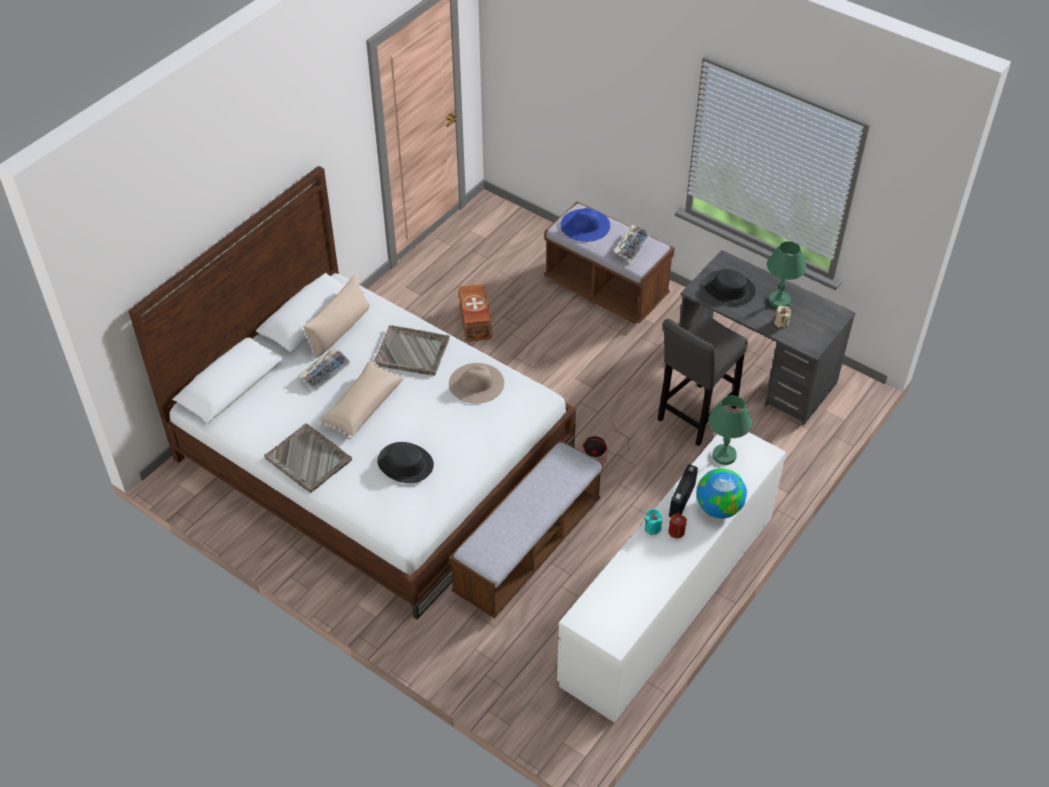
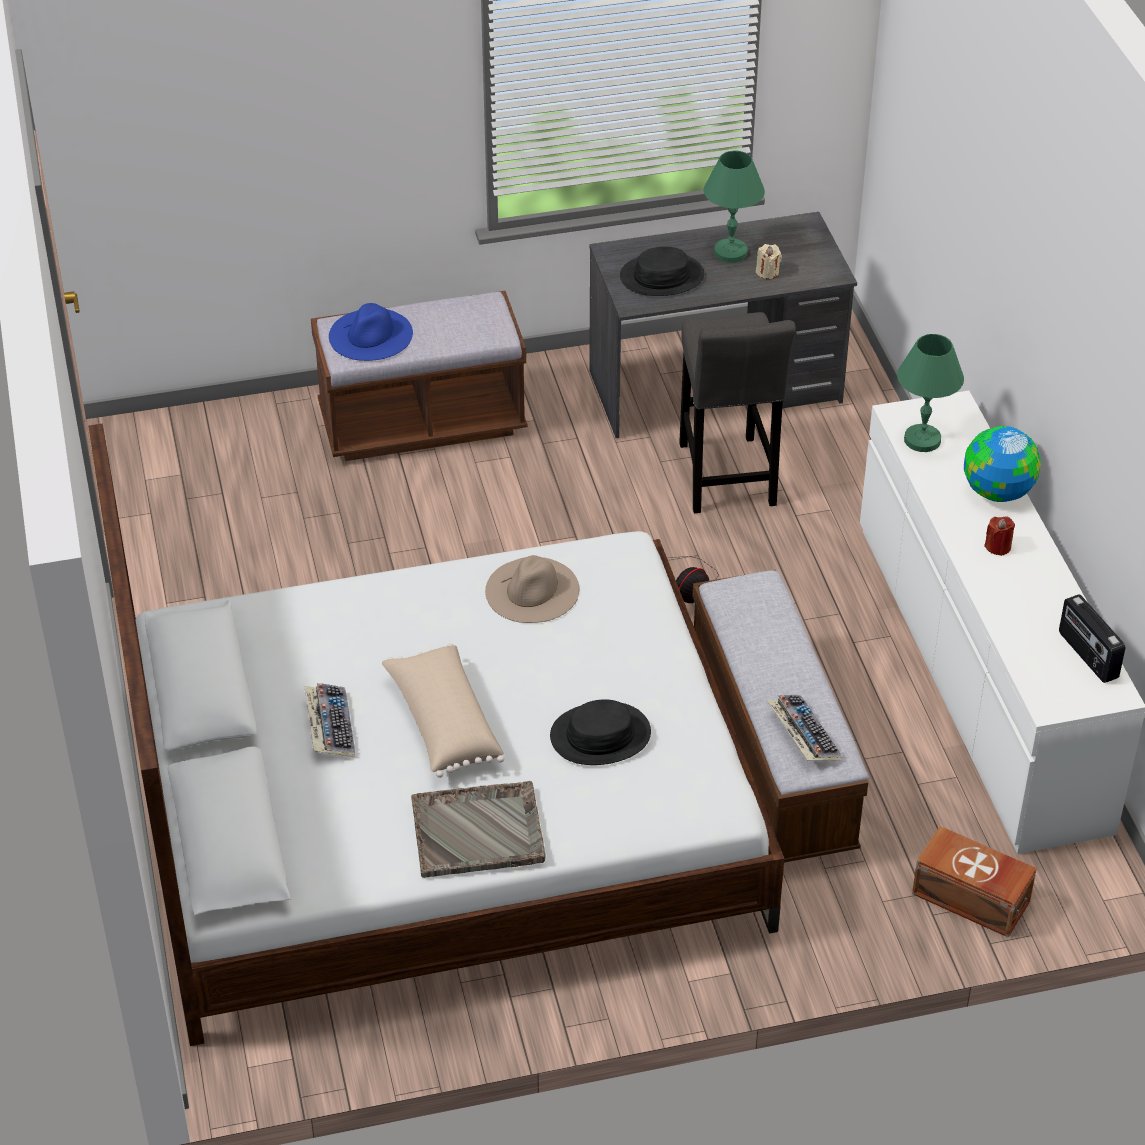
camera: 50 degrees left, 5 degrees down
beige pillow [301,274,370,359] -> none
grey tray [374,325,450,376] -> none
brown storage box [459,284,492,342] -> brown storage box moved to [912,826,1037,937]
keyboard [614,224,650,264] -> keyboard moved to [767,695,842,760]
turquoise candle [645,509,662,535] -> none
radio [669,464,698,517] -> radio moved to [1059,594,1125,683]

